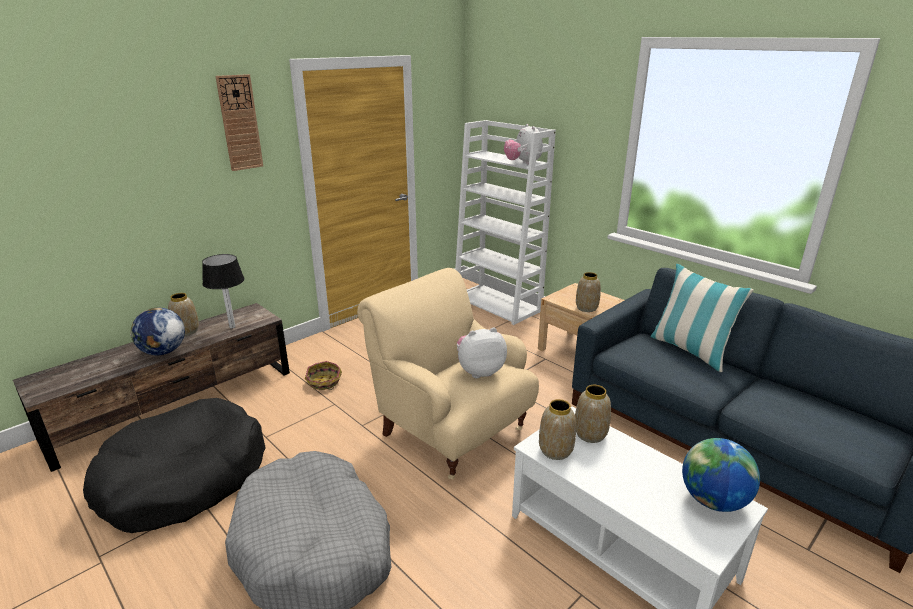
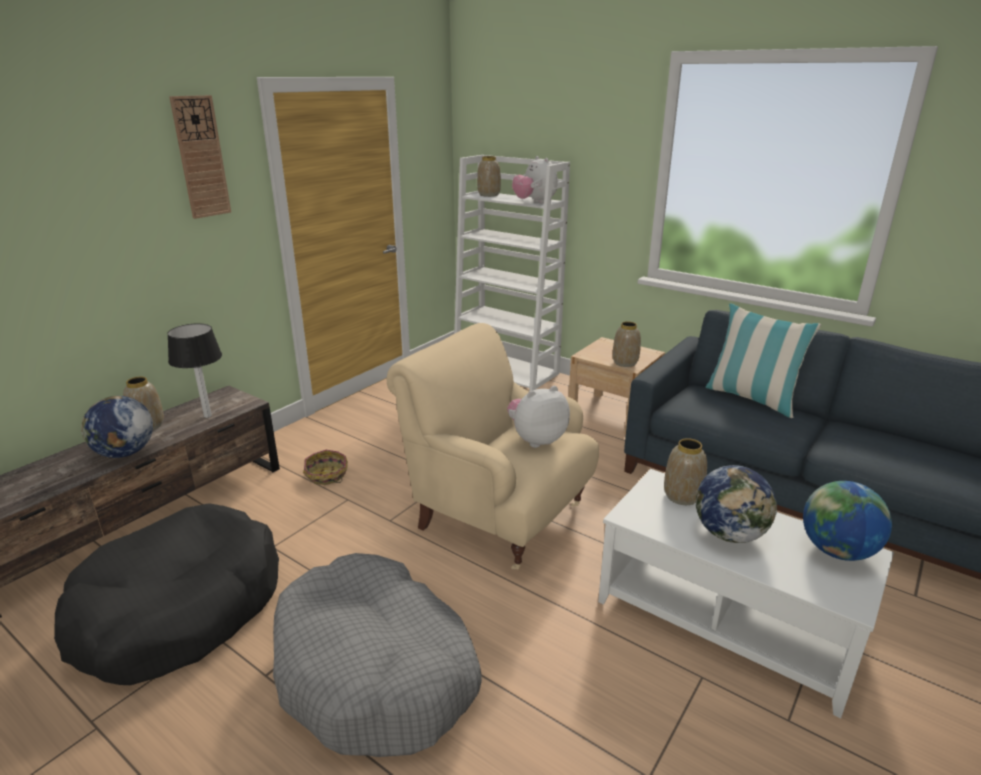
camera: 10 degrees left, 0 degrees up
vase [539,399,576,460] -> vase moved to [477,156,501,197]
none -> globe [696,465,777,543]

